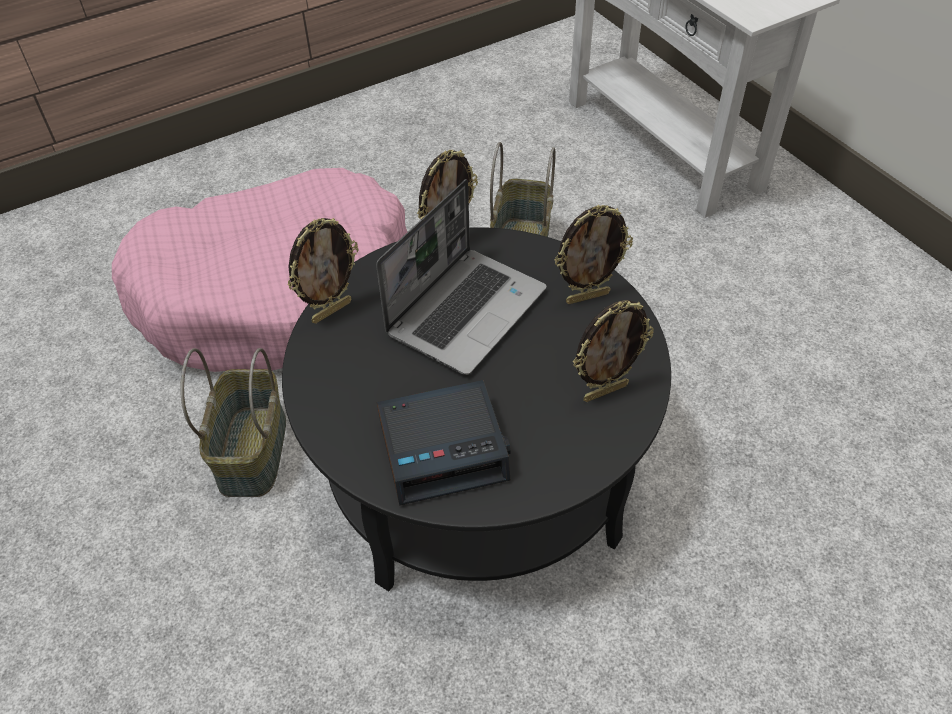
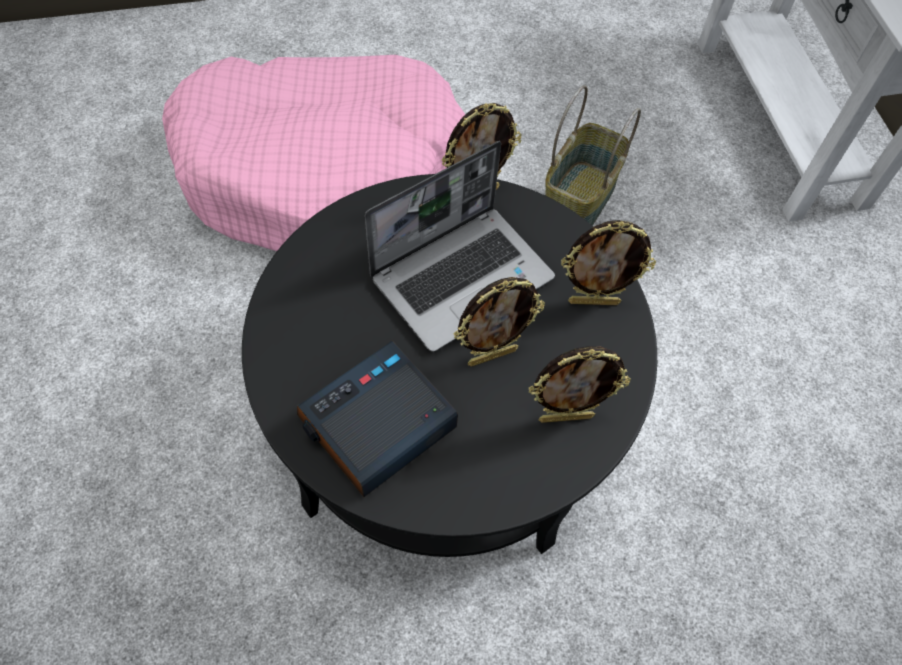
camera: 15 degrees right, 10 degrees up
basket [180,348,286,497] -> none
picture frame [287,218,359,324] -> picture frame moved to [454,277,545,367]
alarm clock [377,380,511,506] -> alarm clock turned 135 degrees clockwise [297,341,458,497]

